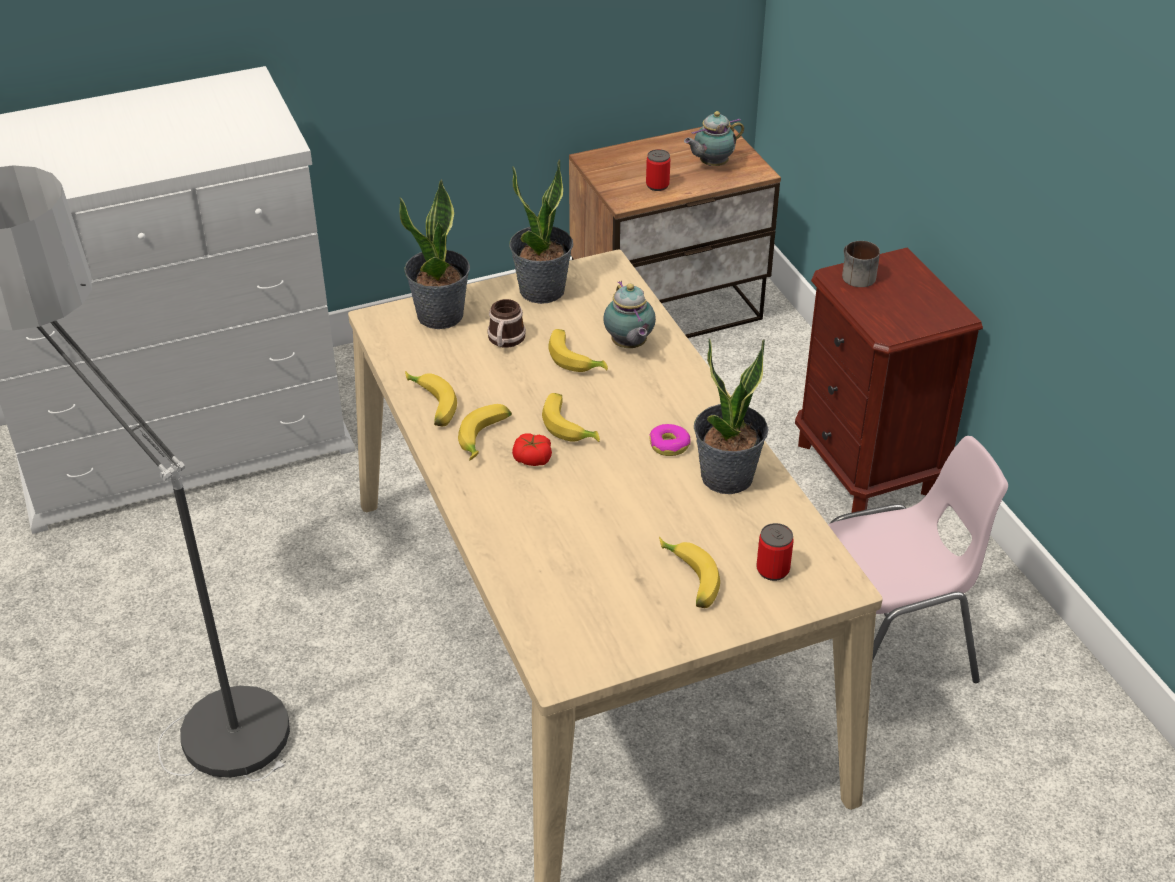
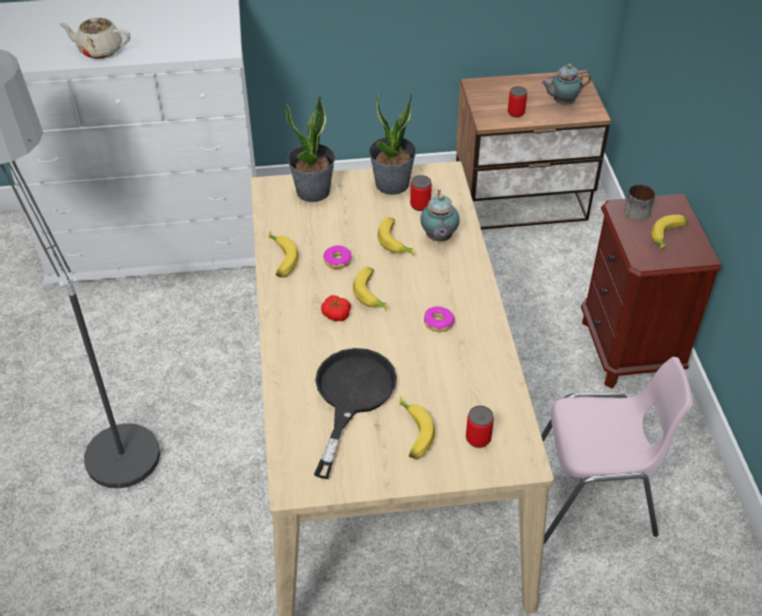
camera: 15 degrees right, 5 degrees up
banana [458,404,512,460] -> banana moved to [652,215,688,250]
mug [487,299,526,348] -> none
potted plant [694,339,769,494] -> none
none -> beige teapot [58,18,130,59]
none -> black frying pan [314,348,397,479]
none -> donut [323,245,352,269]
none -> can [410,175,432,211]

